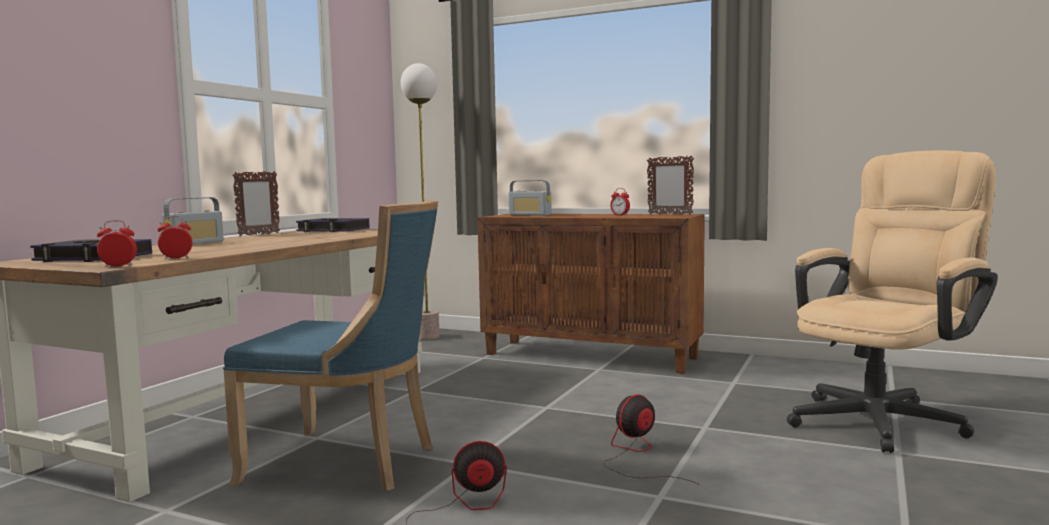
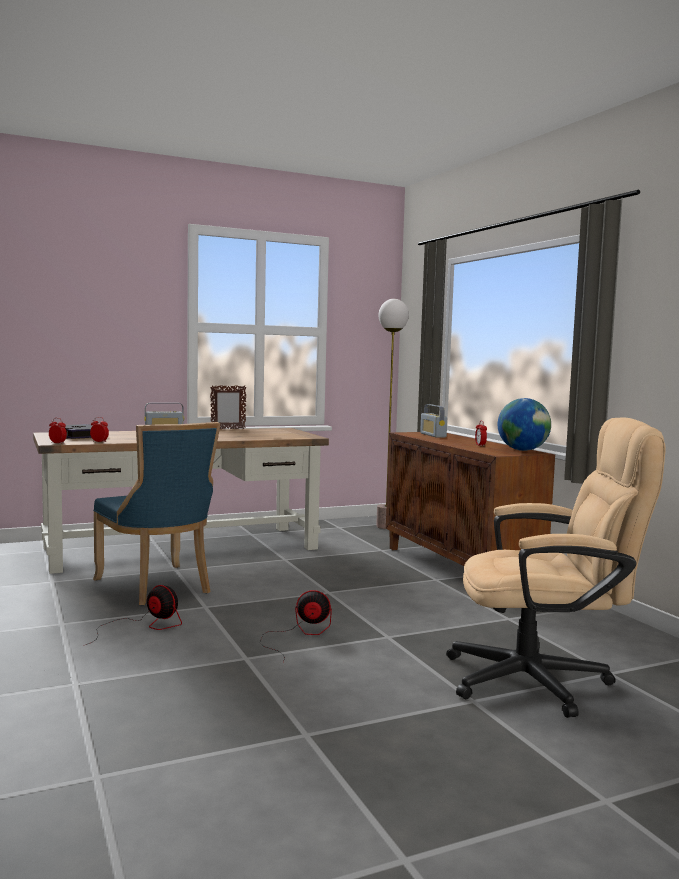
camera: 40 degrees right, 0 degrees up
book [296,218,370,232] -> none
picture frame [647,156,694,215] -> globe [498,398,551,451]

